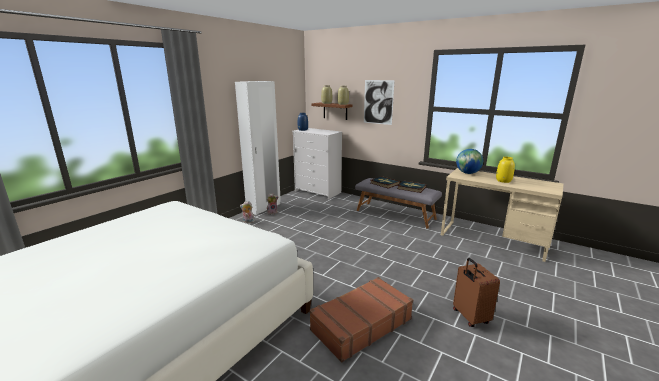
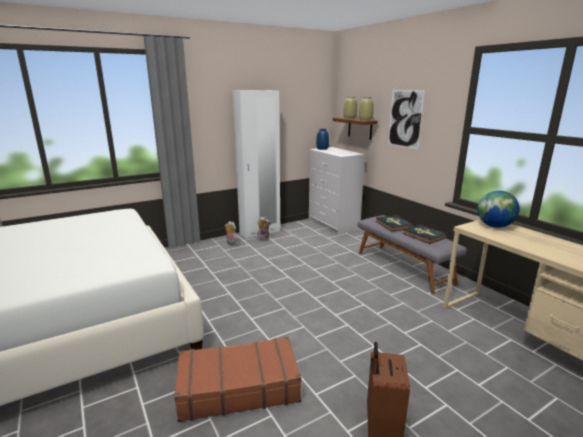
camera: 25 degrees right, 0 degrees up
yellow vase [496,157,515,183] -> none

